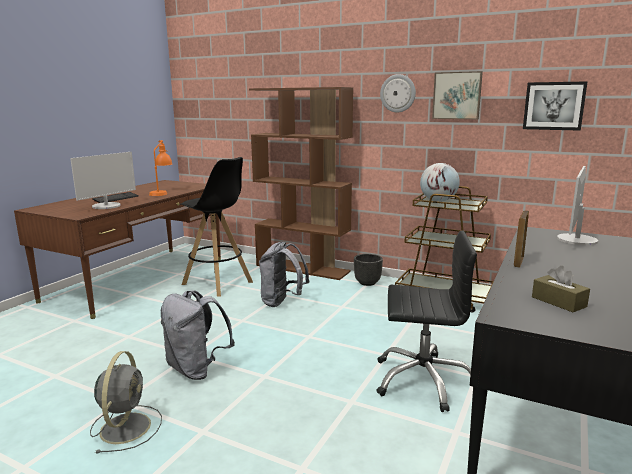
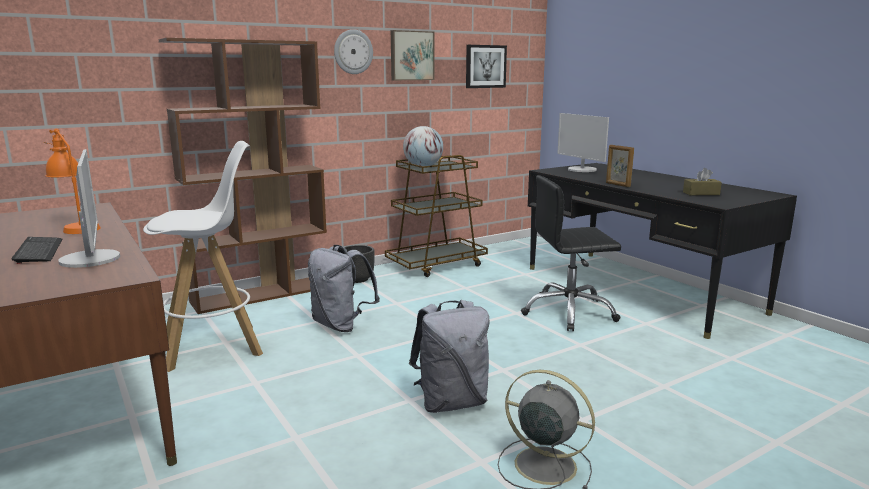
camera: 60 degrees left, 0 degrees up
black stool [180,157,253,297] -> white stool [143,141,263,372]
black office chair [376,231,477,412] -> black office chair turned 135 degrees counterclockwise [521,175,621,331]

